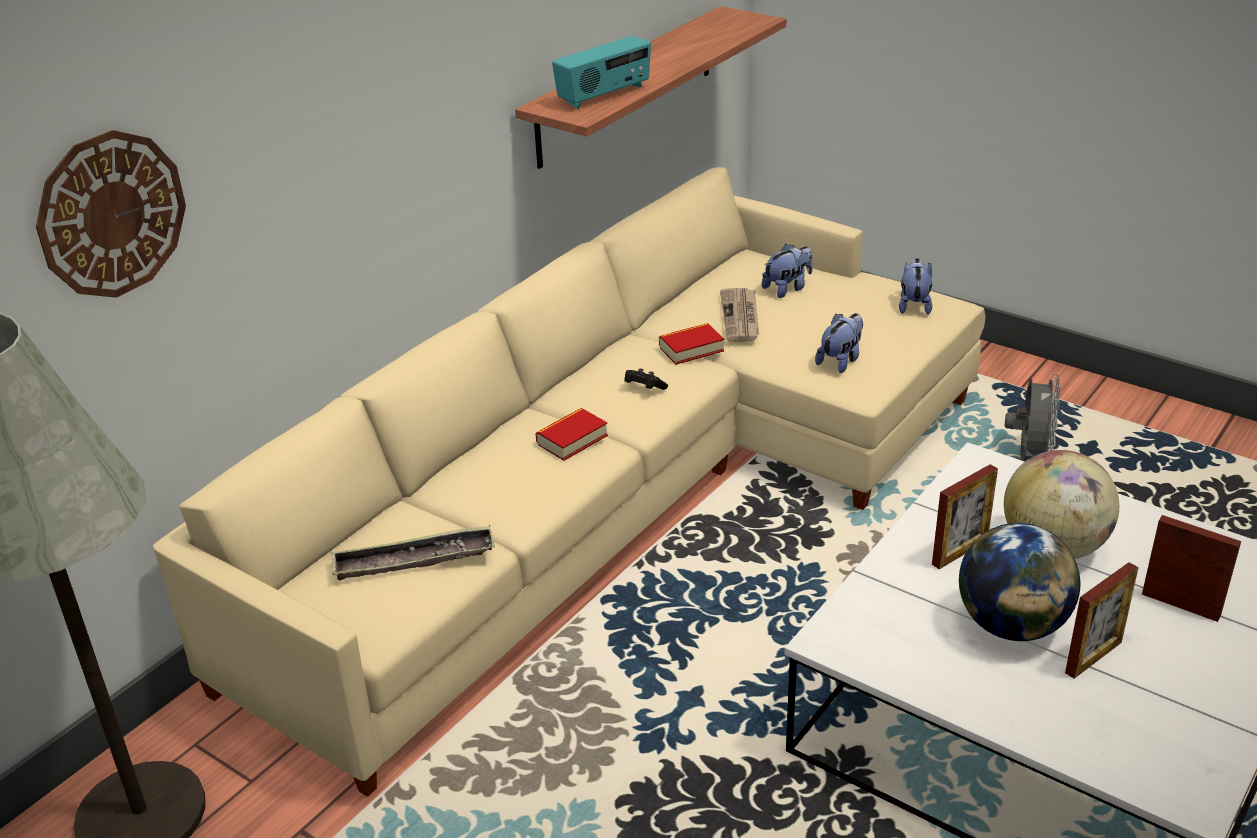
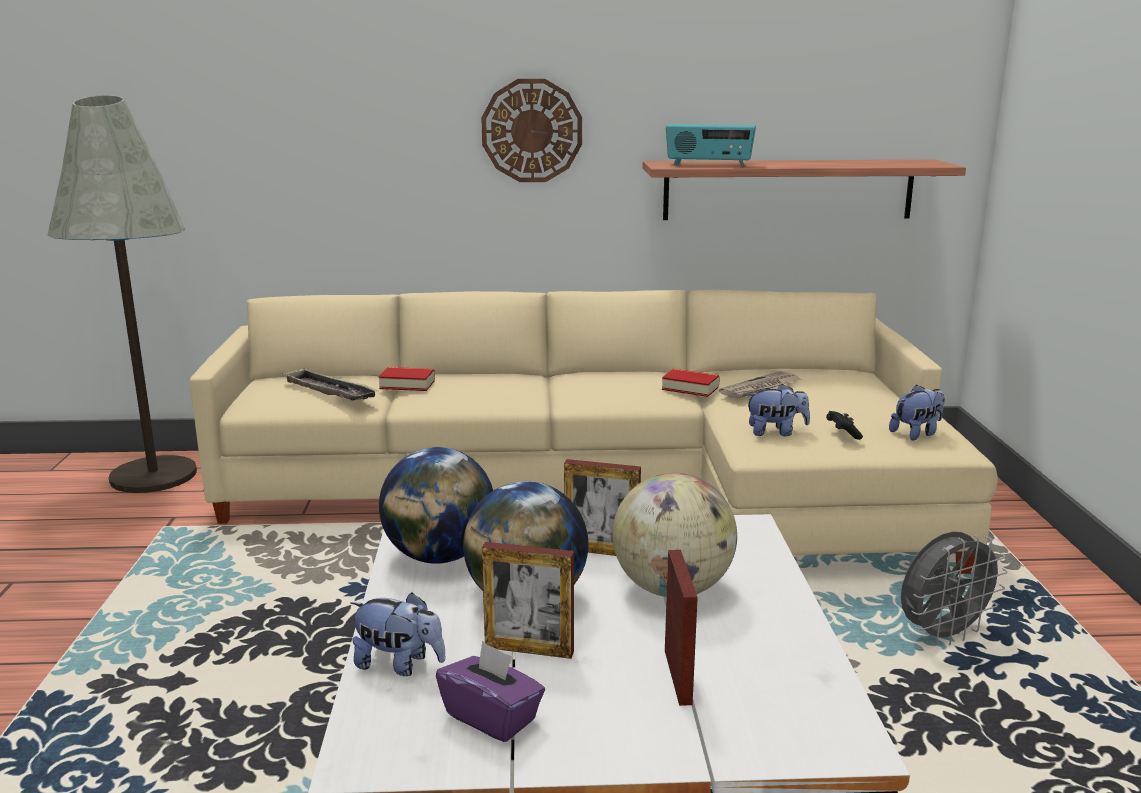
camera: 50 degrees right, 15 degrees down
wall clock [36,130,186,298] -> wall clock moved to [481,79,582,182]
book [535,408,608,461] -> book moved to [379,367,435,391]
black game controller [624,368,668,390] -> black game controller moved to [826,411,863,440]
plush toy [762,244,813,298] -> plush toy moved to [350,592,446,676]
none -> globe [379,447,493,564]
none -> purple tissue box [436,641,545,742]

